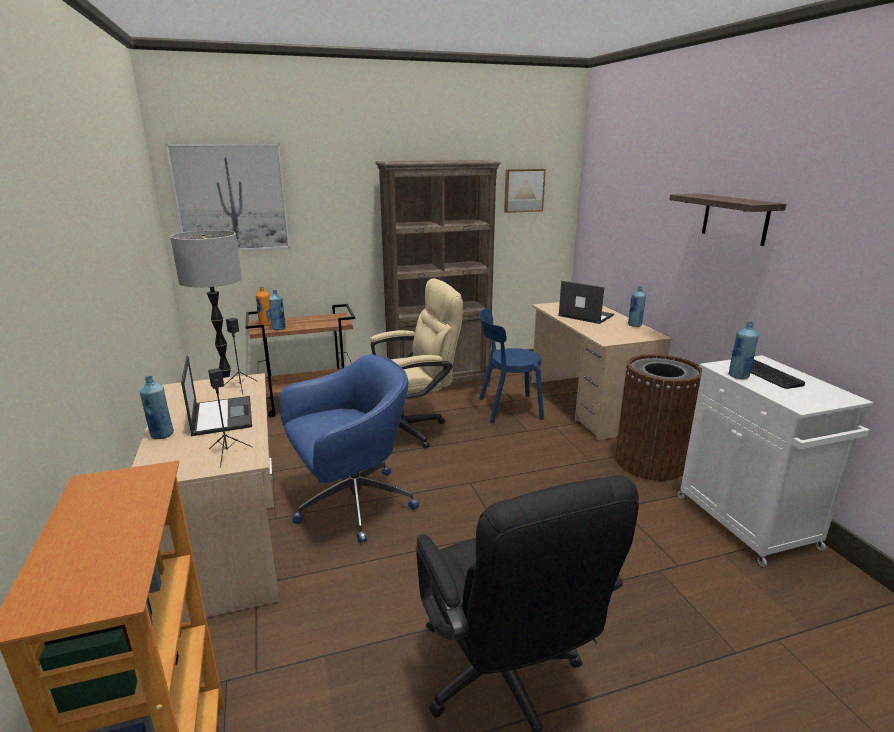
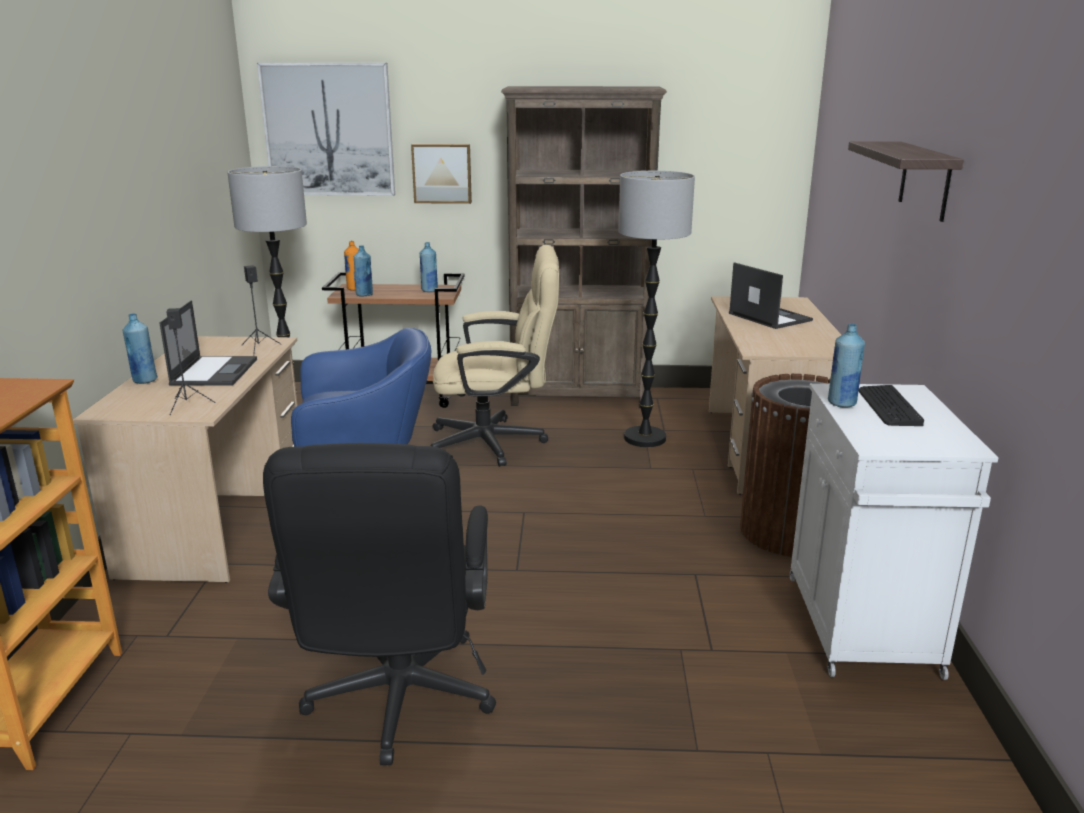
camera: 20 degrees right, 0 degrees up
blue chair [479,308,544,423] -> floor lamp [618,171,695,447]
picture [504,169,546,213] -> picture moved to [411,144,472,204]
blue bottle [628,286,646,327] -> blue bottle moved to [420,242,438,292]

